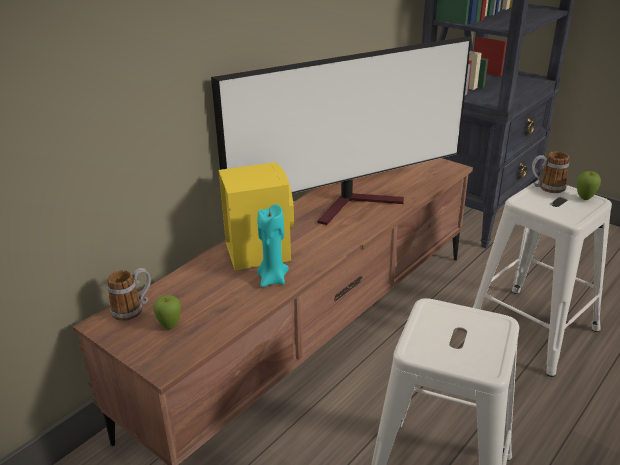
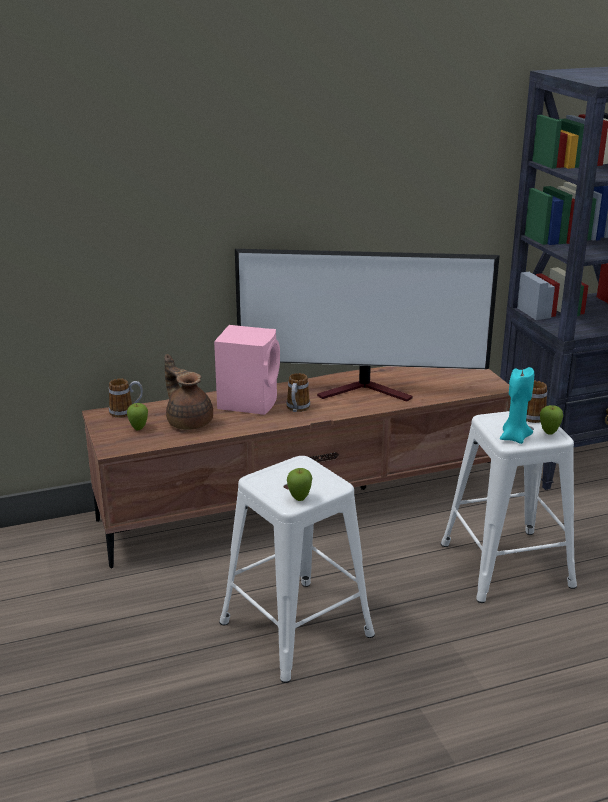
camera: 30 degrees right, 5 degrees down
yellow speaker [219,162,294,270] -> pink speaker [214,325,280,415]
turquoise candle [257,204,289,287] -> turquoise candle moved to [500,367,534,444]
none -> brown teapot [165,354,213,430]
none -> mug [286,373,310,412]
none -> apple [287,468,312,501]

